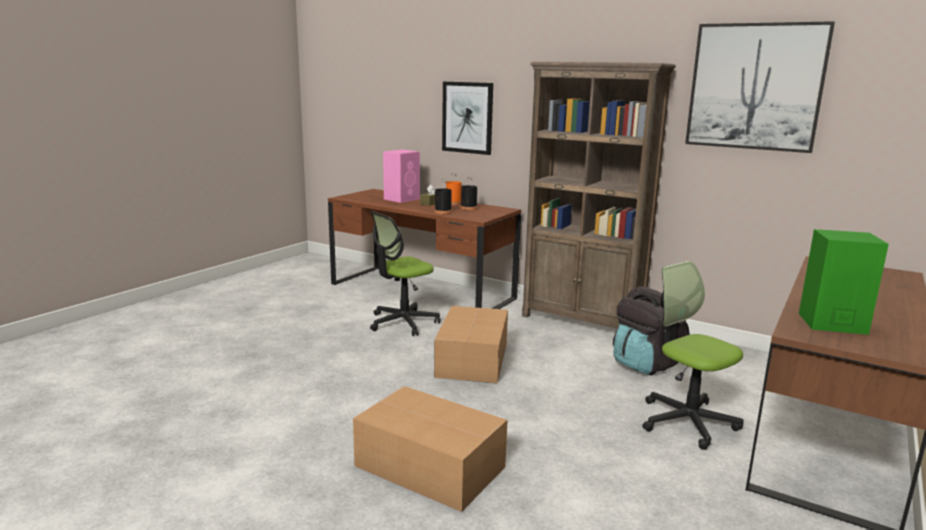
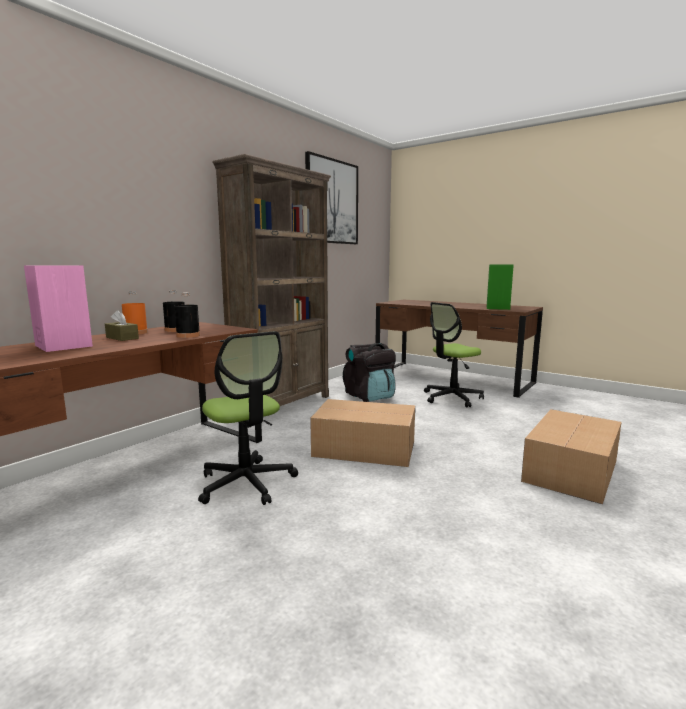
camera: 85 degrees left, 5 degrees down
picture [442,82,493,155] -> none

